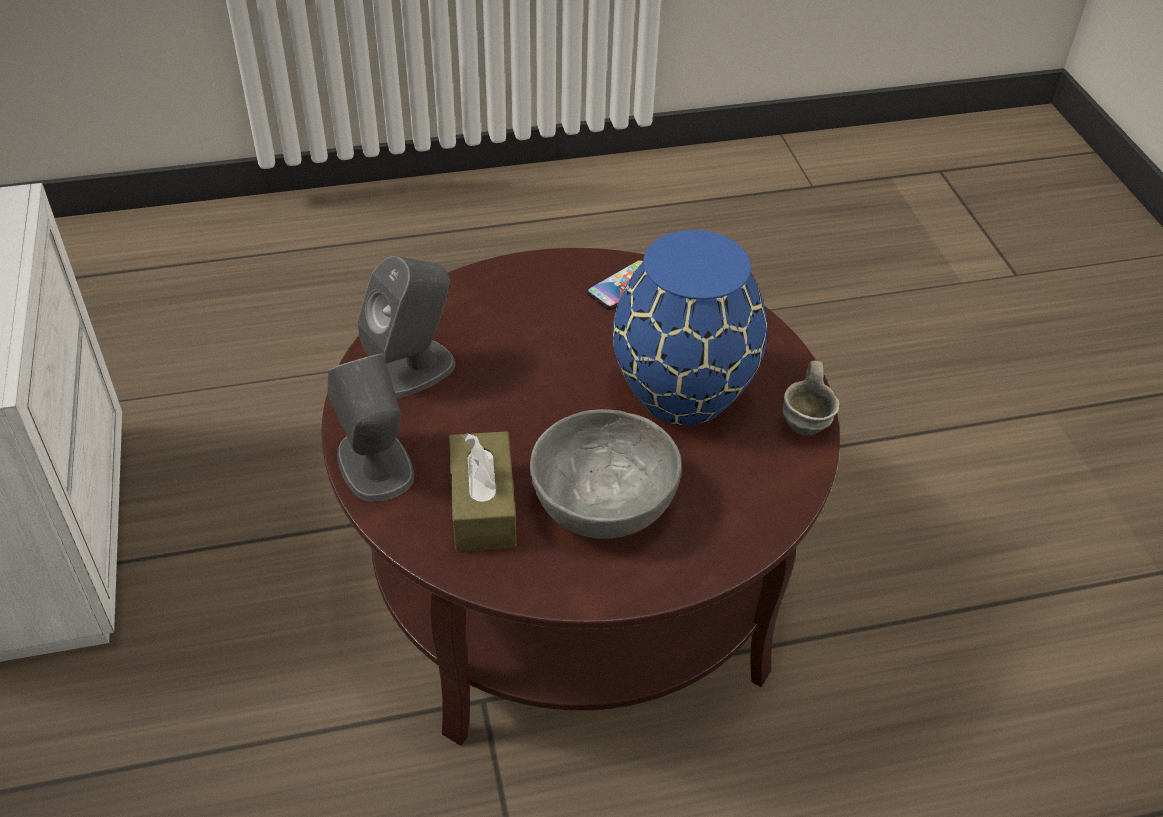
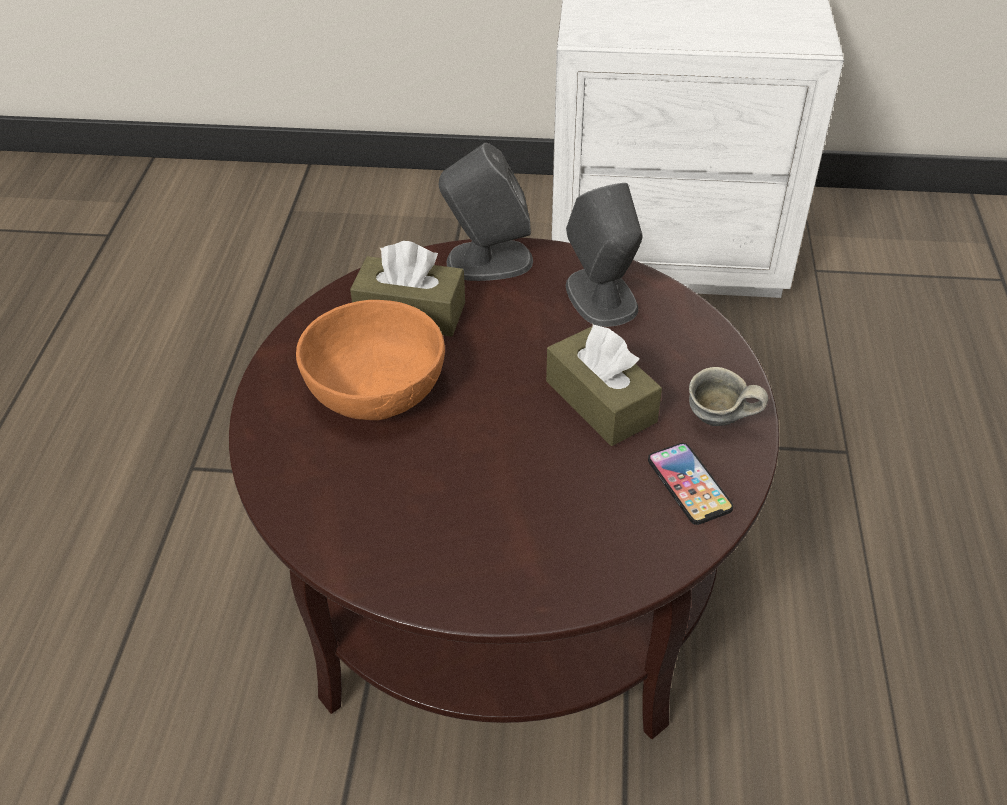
camera: 110 degrees right, 0 degrees up
grey bowl [530,409,682,539] -> orange bowl [296,300,445,420]
blue vase [612,230,768,425] -> none
grey mug [782,361,840,436] -> grey mug moved to [689,367,768,426]
none -> brown tissue box [546,323,662,446]

